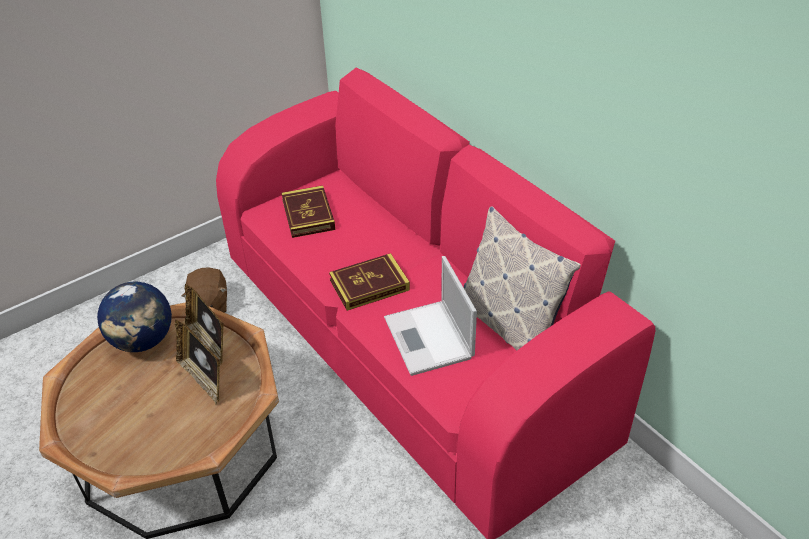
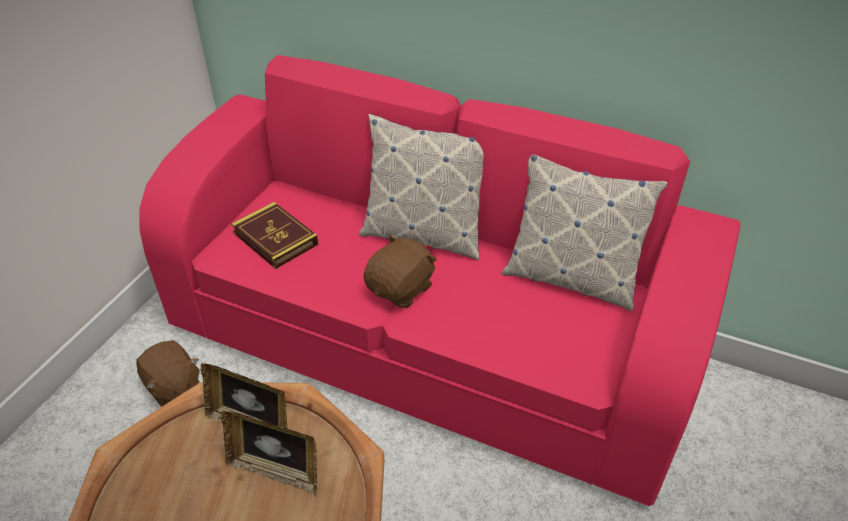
camera: 30 degrees left, 0 degrees up
globe [97,282,172,352] -> none
book [329,253,410,311] -> brown plush toy [363,234,437,308]
laptop [384,256,477,376] -> none
none -> pillow [359,114,484,260]

